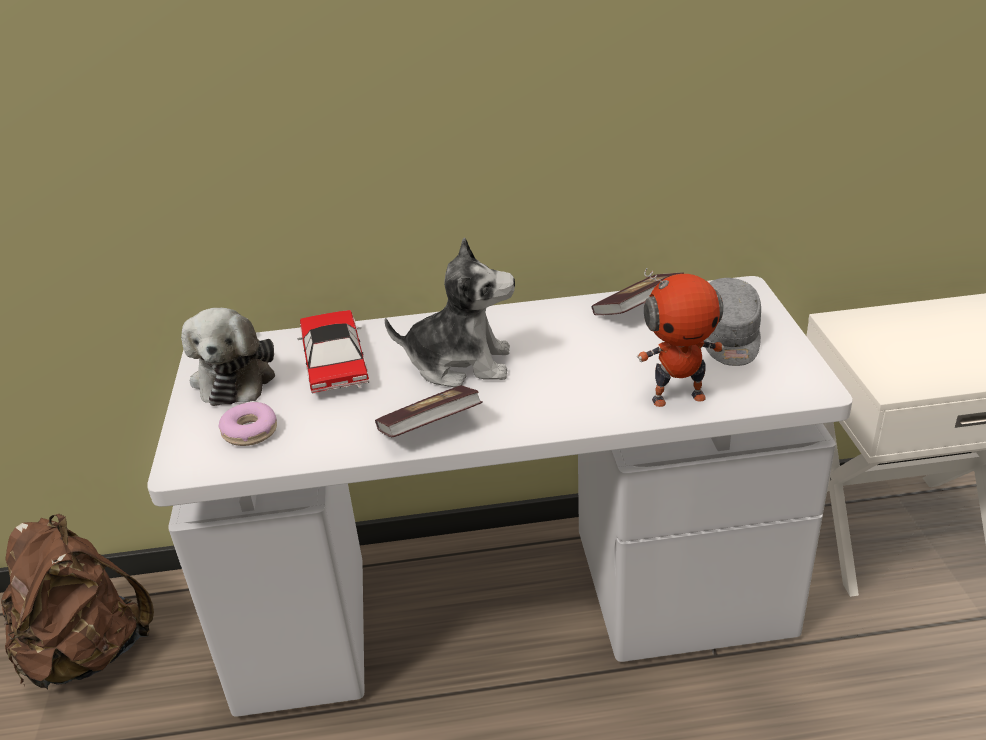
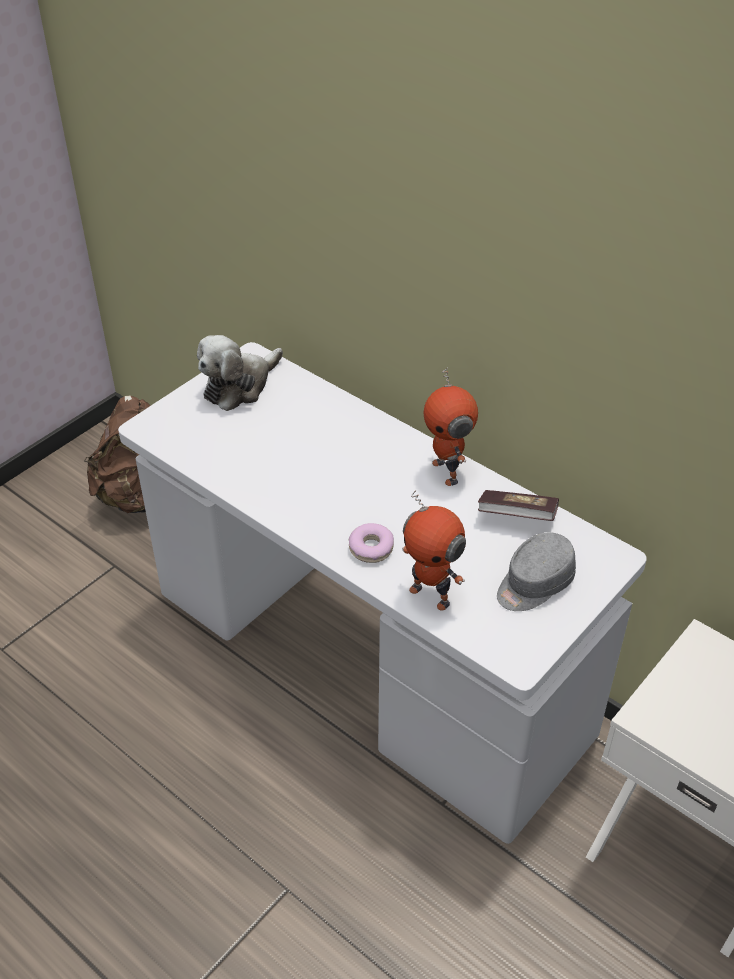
camera: 45 degrees right, 10 degrees up
donut [219,402,277,446] -> donut moved to [349,523,394,563]
toy car [298,310,369,394] -> none
book [375,385,482,437] -> none
plush toy [384,237,515,387] -> none
none -> toy robot [424,368,478,486]

